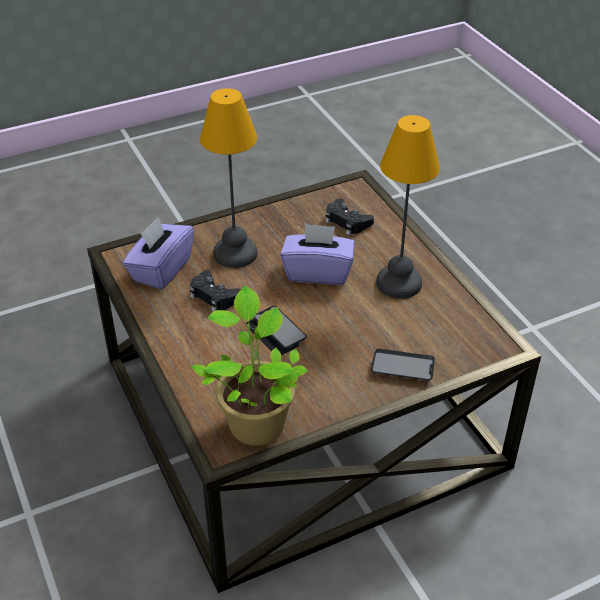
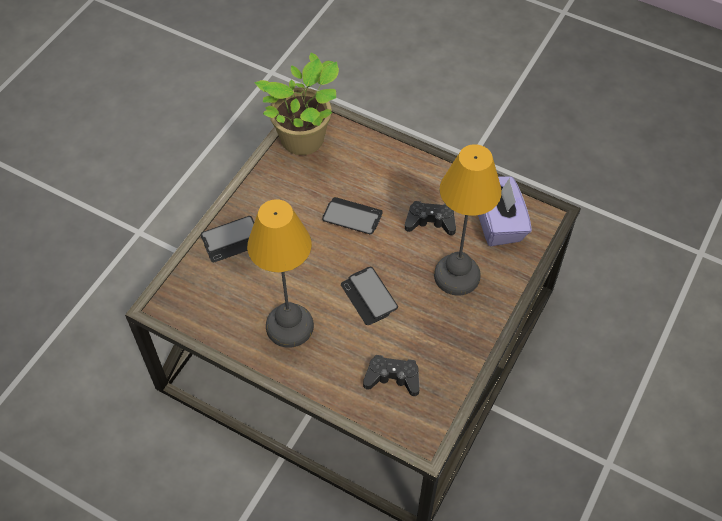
camera: 145 degrees right, 15 degrees up
purple tissue box [280,223,355,285] -> phone [341,267,398,325]

